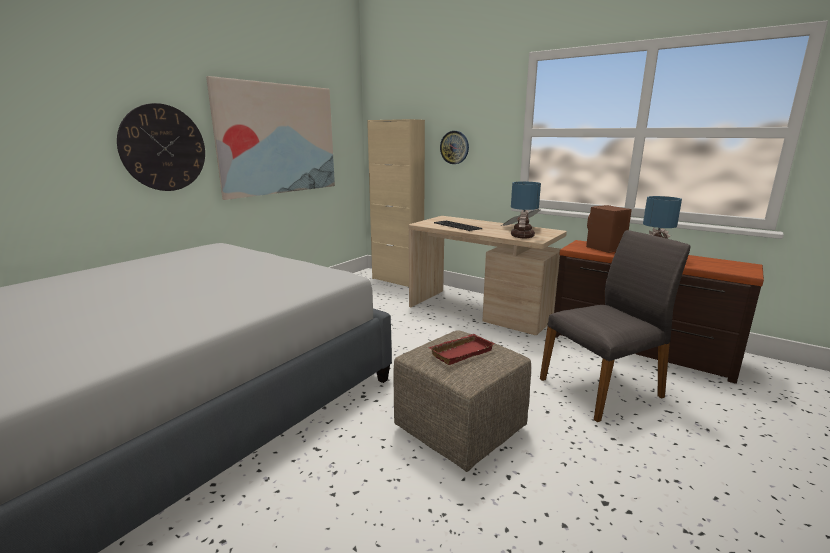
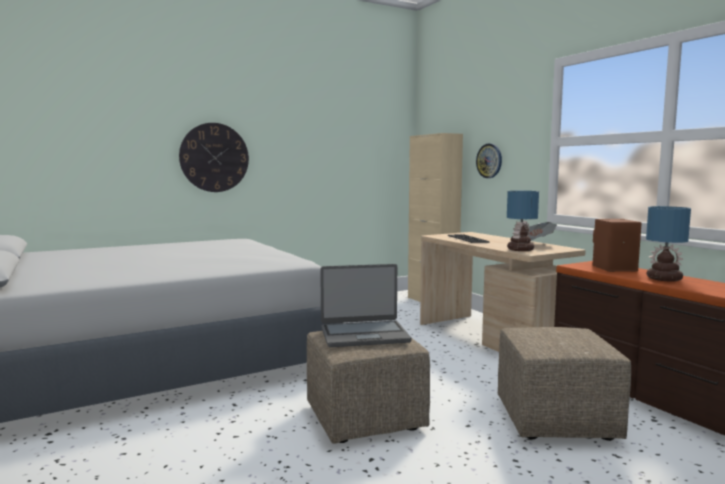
camera: 25 degrees right, 10 degrees down
picture [206,76,335,200] -> none
red tray [428,334,494,365] -> laptop [320,264,411,347]
grey chair [540,230,691,422] -> beige ottoman [498,327,631,441]

